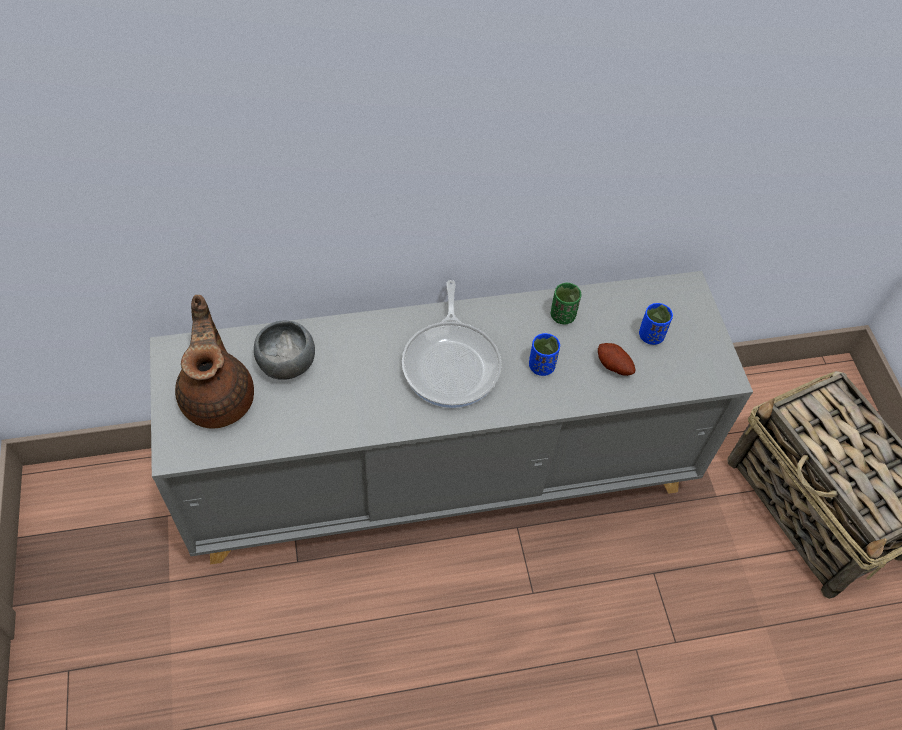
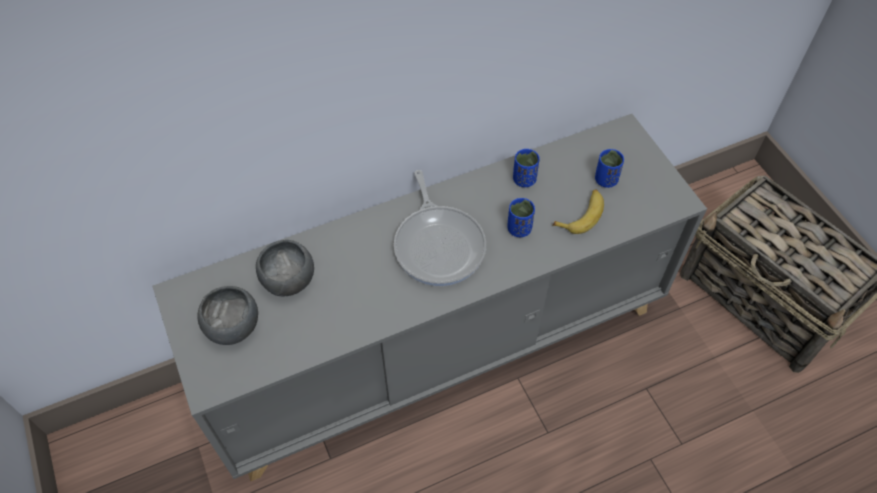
camera: 10 degrees left, 0 degrees up
brown teapot [175,295,254,429] -> grey bowl [197,286,258,345]
green cup [551,283,581,324] -> blue cup [513,149,540,187]
potato [598,343,636,376] -> banana [552,189,604,234]

